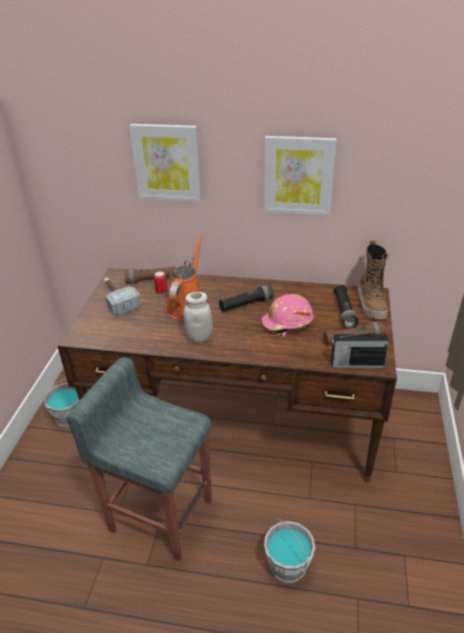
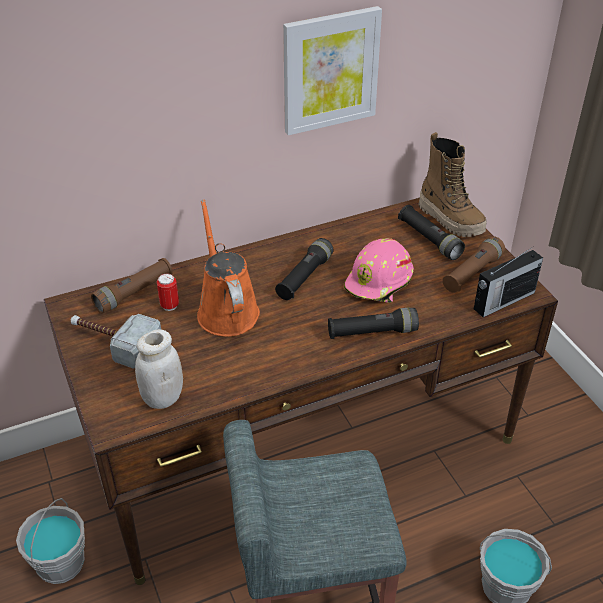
camera: 35 degrees left, 5 degrees up
picture [129,124,202,202] -> none
white jar [183,292,213,343] -> white jar moved to [135,329,183,409]
none -> black flashlight [328,308,419,339]

